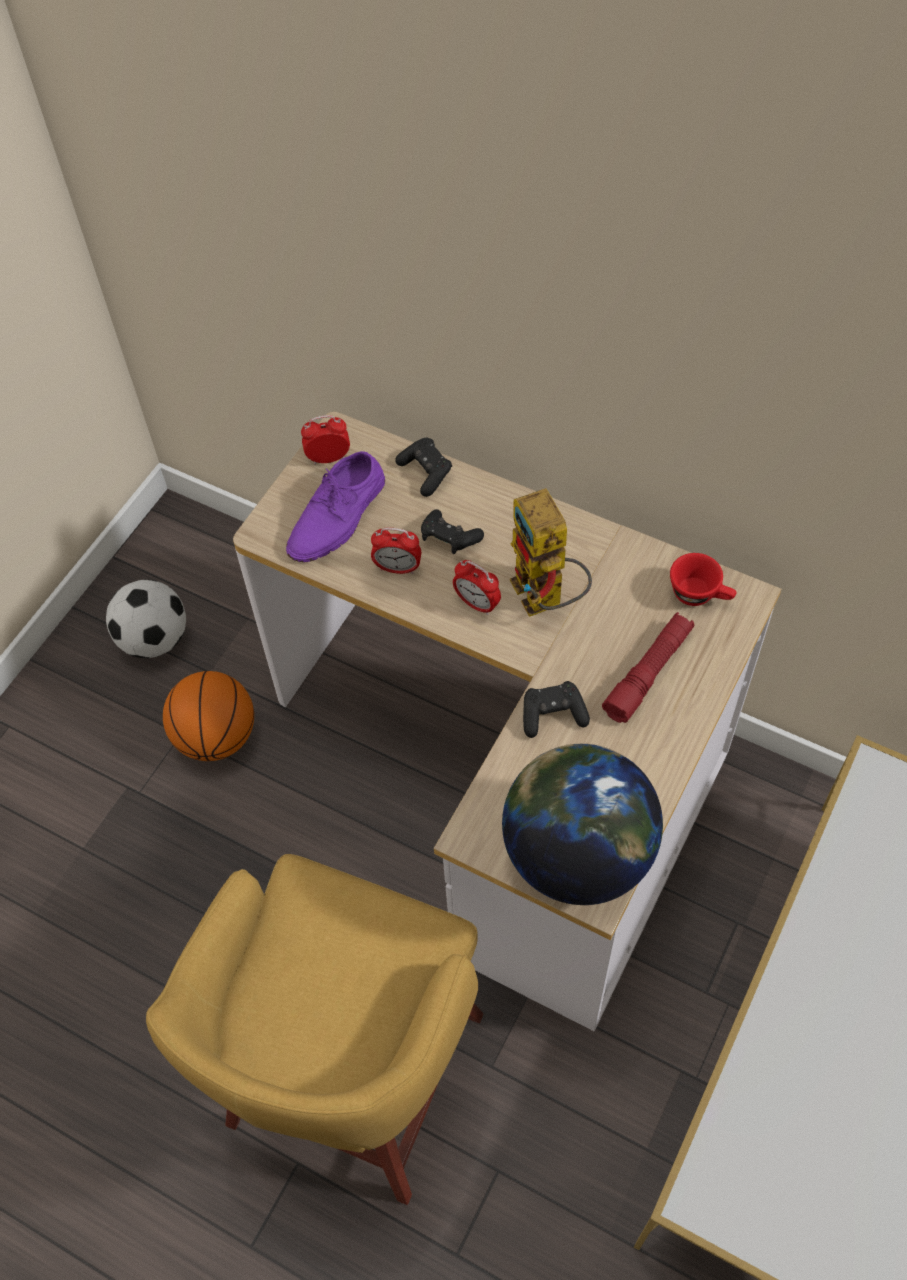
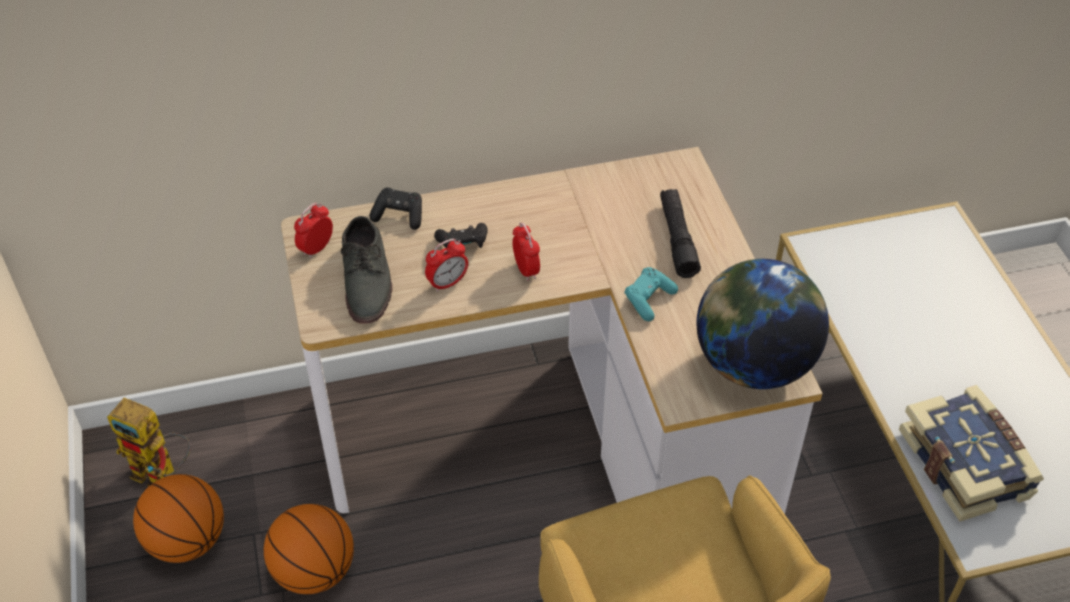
camera: 45 degrees left, 10 degrees down
football [106,579,186,658] -> basketball [133,474,224,563]
purple shoe [286,451,385,562] -> grey shoe [341,216,392,324]
alarm clock [453,560,501,615] -> alarm clock turned 105 degrees counterclockwise [512,223,540,281]
toy robot [510,488,592,617] -> toy robot moved to [107,398,191,486]
black game controller [523,681,590,738] -> turquoise game controller [624,267,678,321]
red flashlight [602,612,694,723] -> black flashlight [660,189,701,278]
red cup [670,553,737,606] -> none
none -> book [899,385,1044,522]

